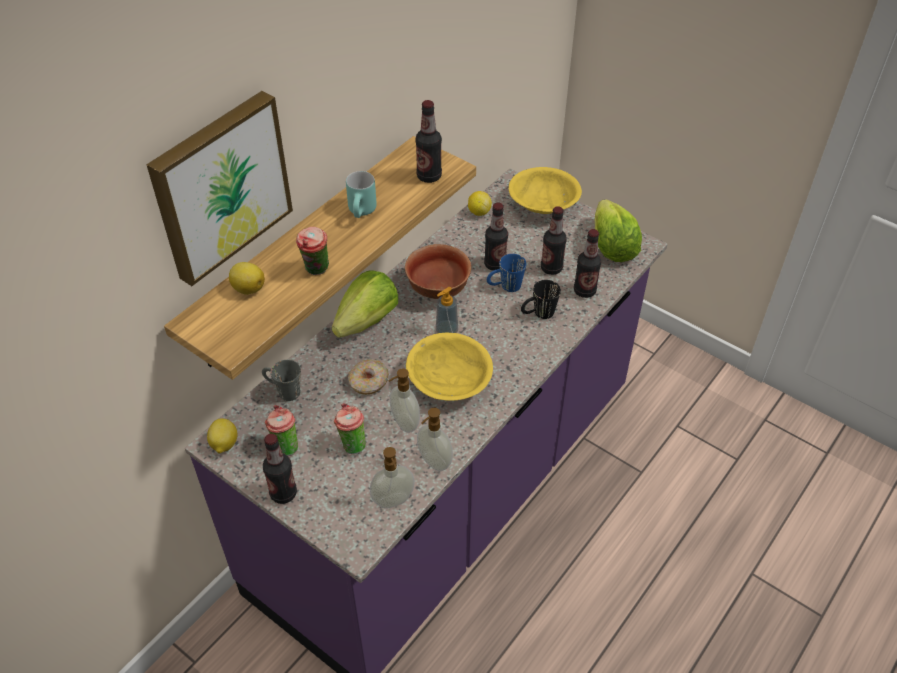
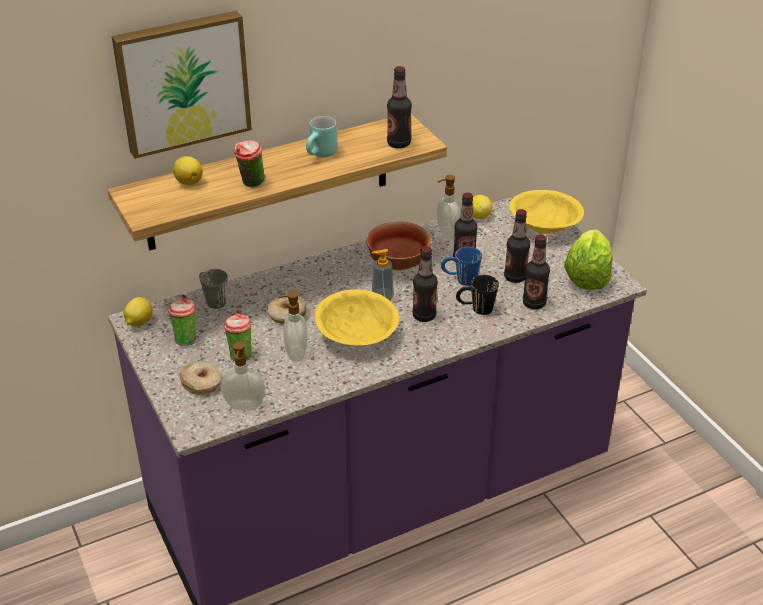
camera: 25 degrees right, 10 degrees down
bottle [263,434,297,504] -> bottle moved to [412,246,438,322]
lettuce [332,270,398,338] -> none
soap dispenser [417,408,453,471] -> soap dispenser moved to [437,175,460,239]
none -> donut [179,361,222,395]

